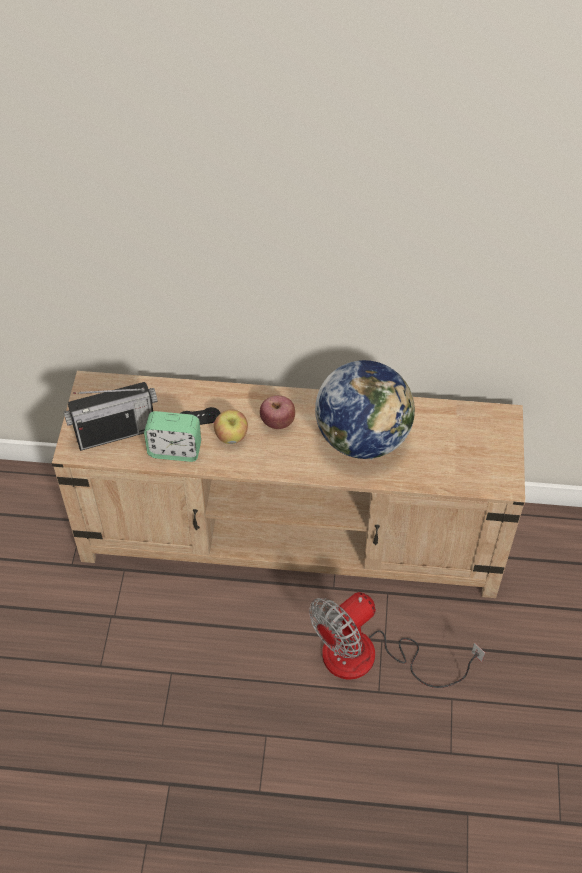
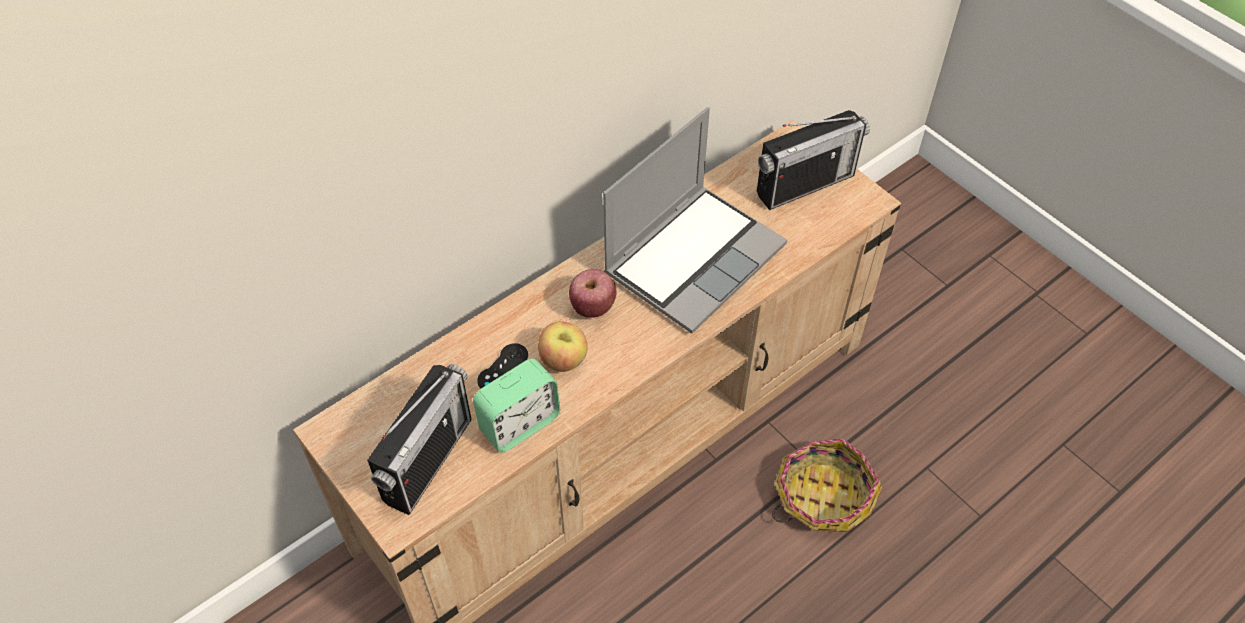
camera: 45 degrees left, 0 degrees up
fan [309,592,485,688] -> basket [772,438,882,532]
globe [315,360,415,459] -> laptop [603,107,787,334]
none -> radio [757,110,870,210]

